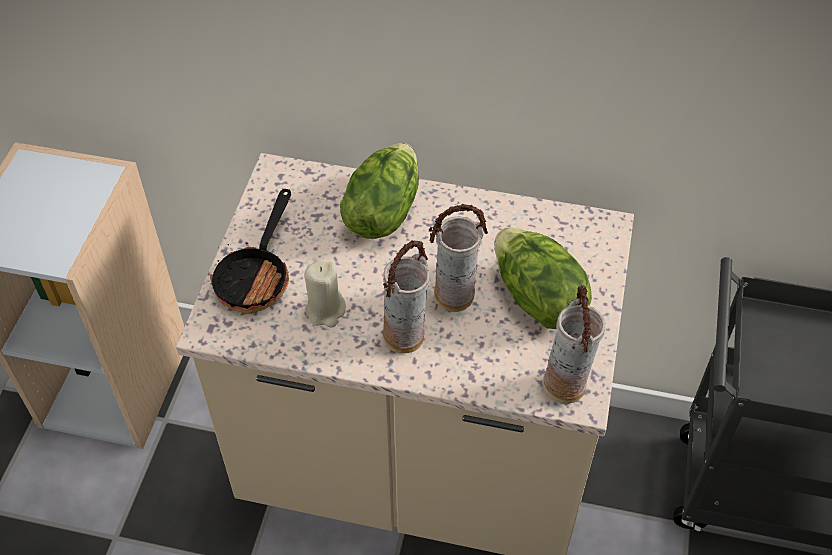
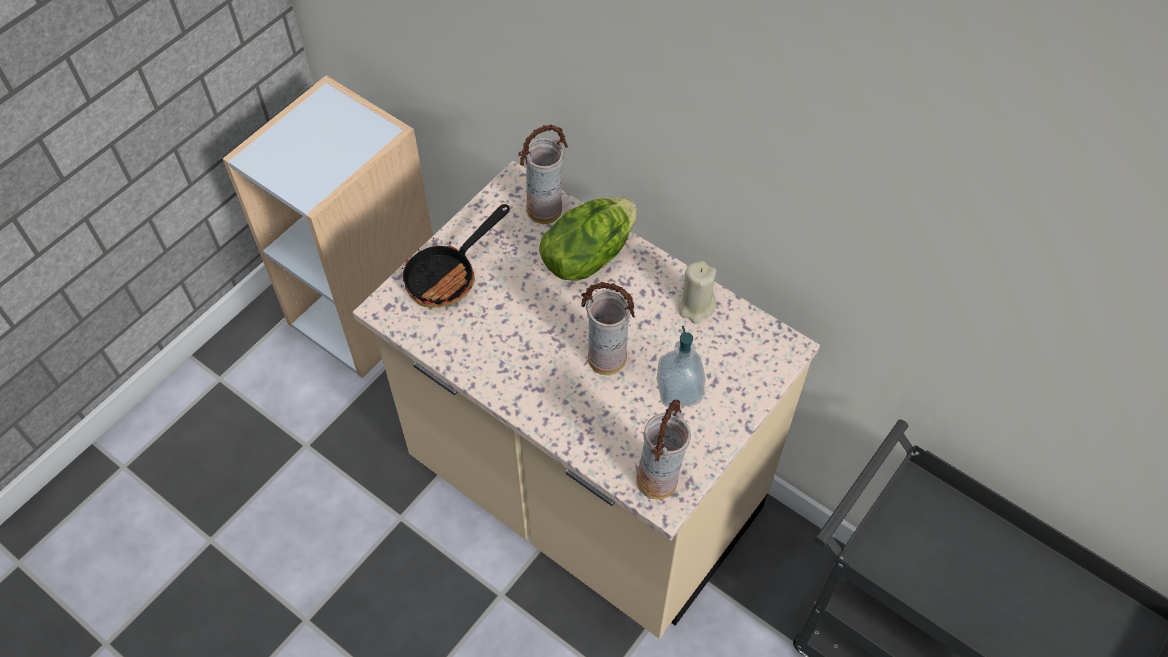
camera: 25 degrees right, 5 degrees up
beige candle [305,260,346,327] -> beige candle moved to [678,261,716,324]
vase [383,240,430,354] -> vase moved to [518,124,568,224]
lettuce [495,227,592,329] -> soap dispenser [657,326,706,407]

